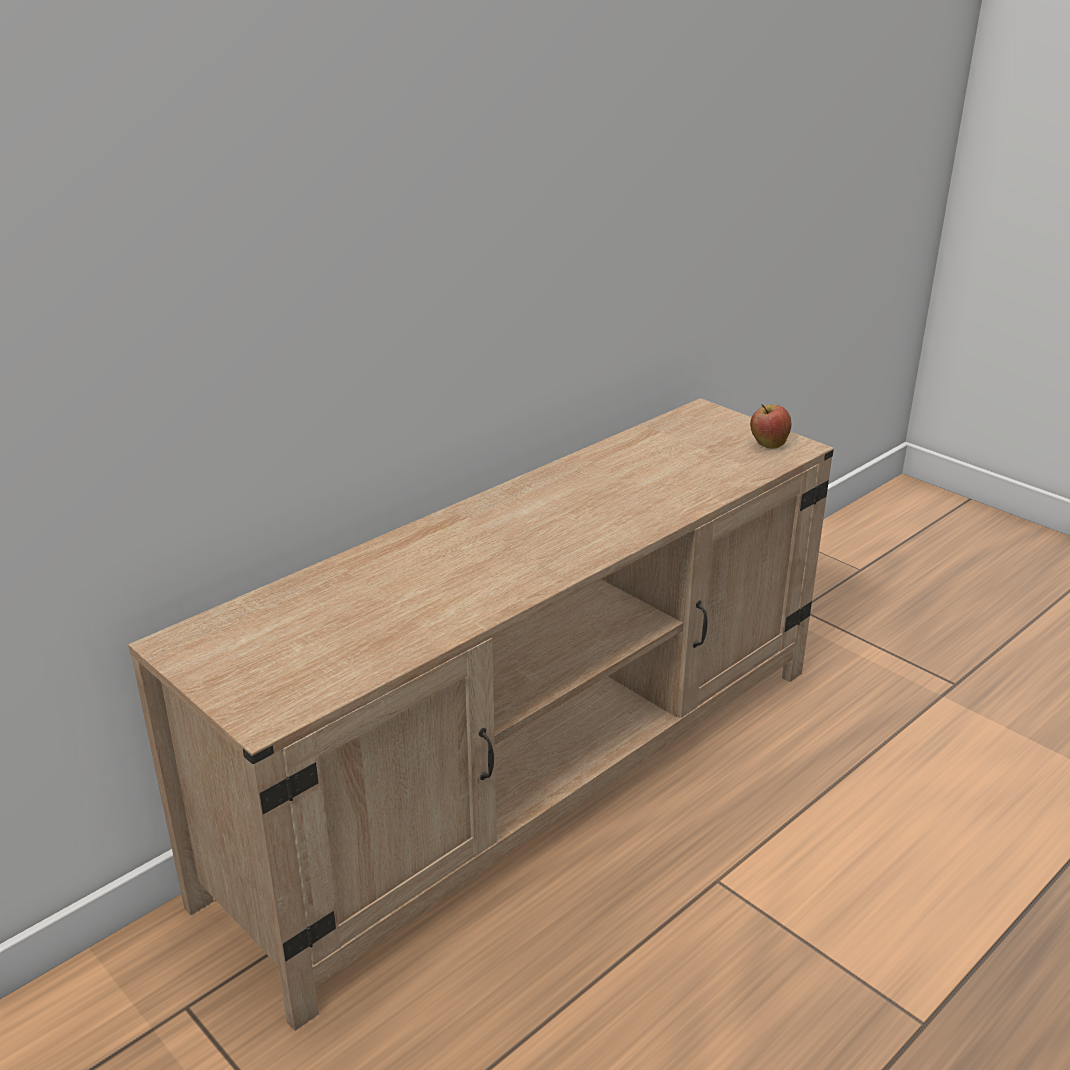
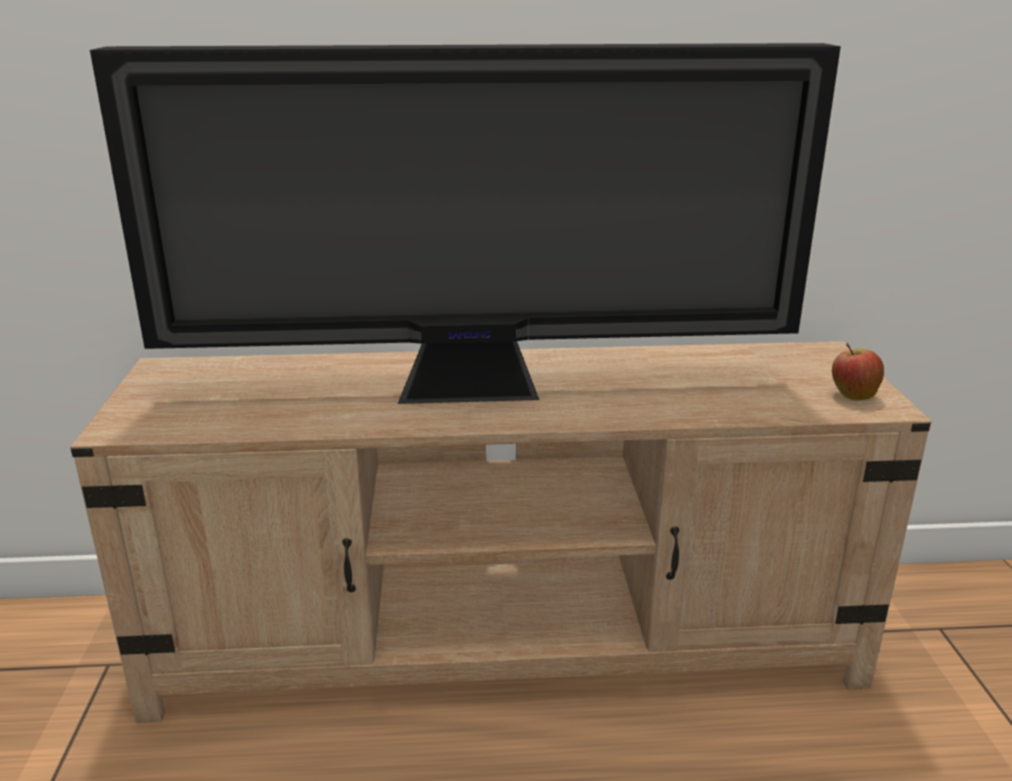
camera: 40 degrees right, 5 degrees down
none -> television [90,43,841,404]

